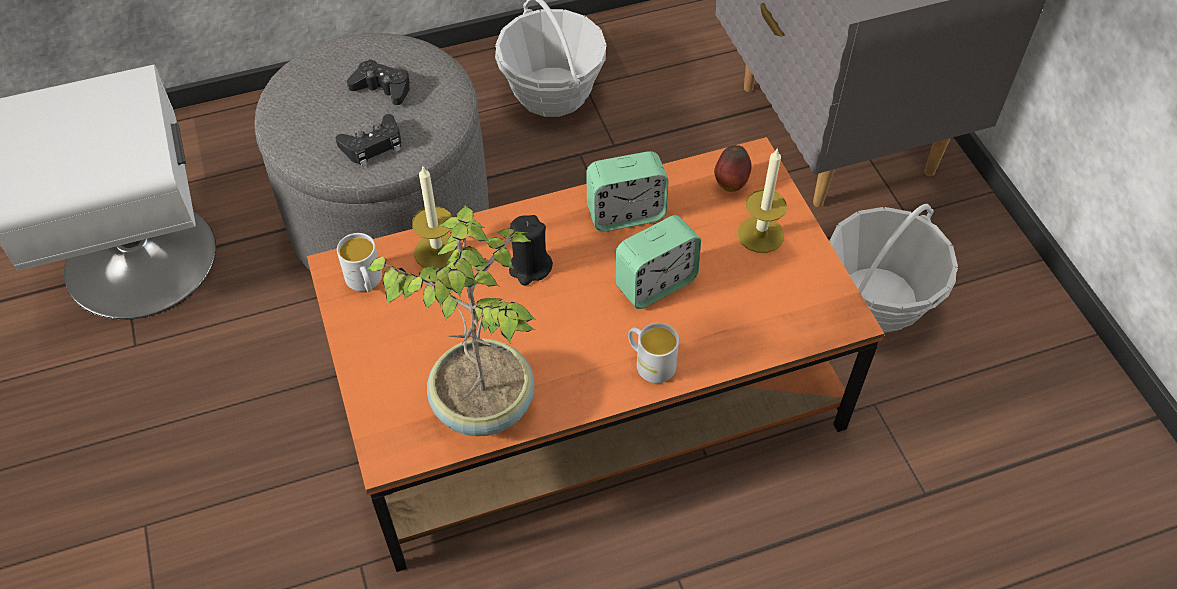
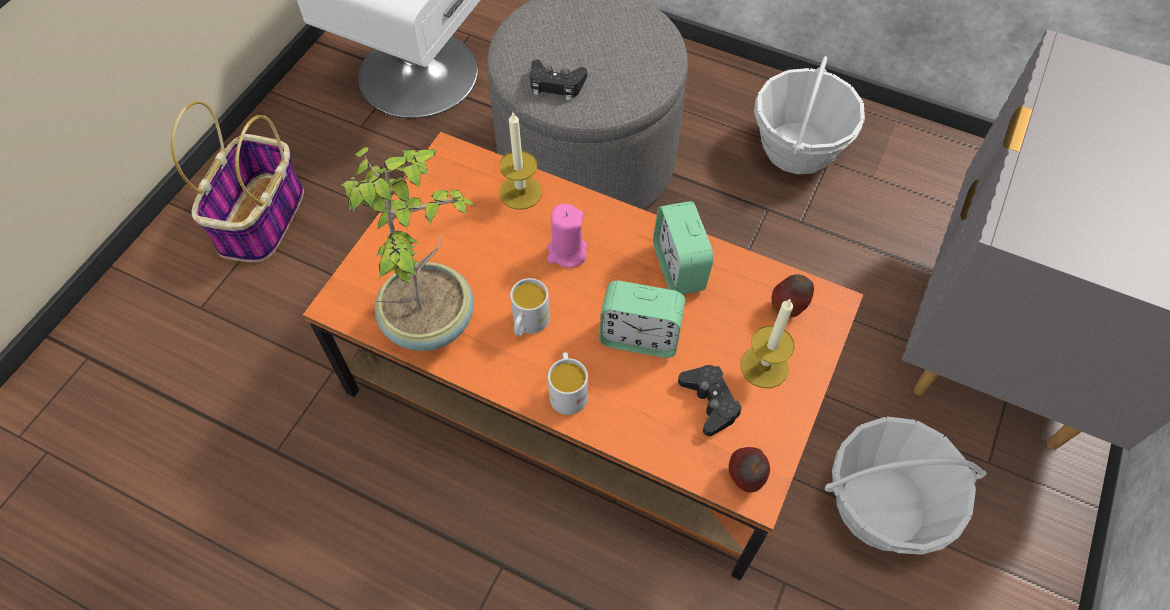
camera: 45 degrees right, 5 degrees up
white mug [337,233,382,292] -> white mug moved to [510,278,550,336]
black game controller [347,59,410,105] -> black game controller moved to [678,365,742,436]
black candle [509,215,553,285] -> pink candle [547,204,587,268]
alarm clock [586,151,669,232] -> alarm clock turned 45 degrees clockwise [653,201,714,294]
none -> basket [171,101,304,262]
none -> apple [729,447,770,493]

